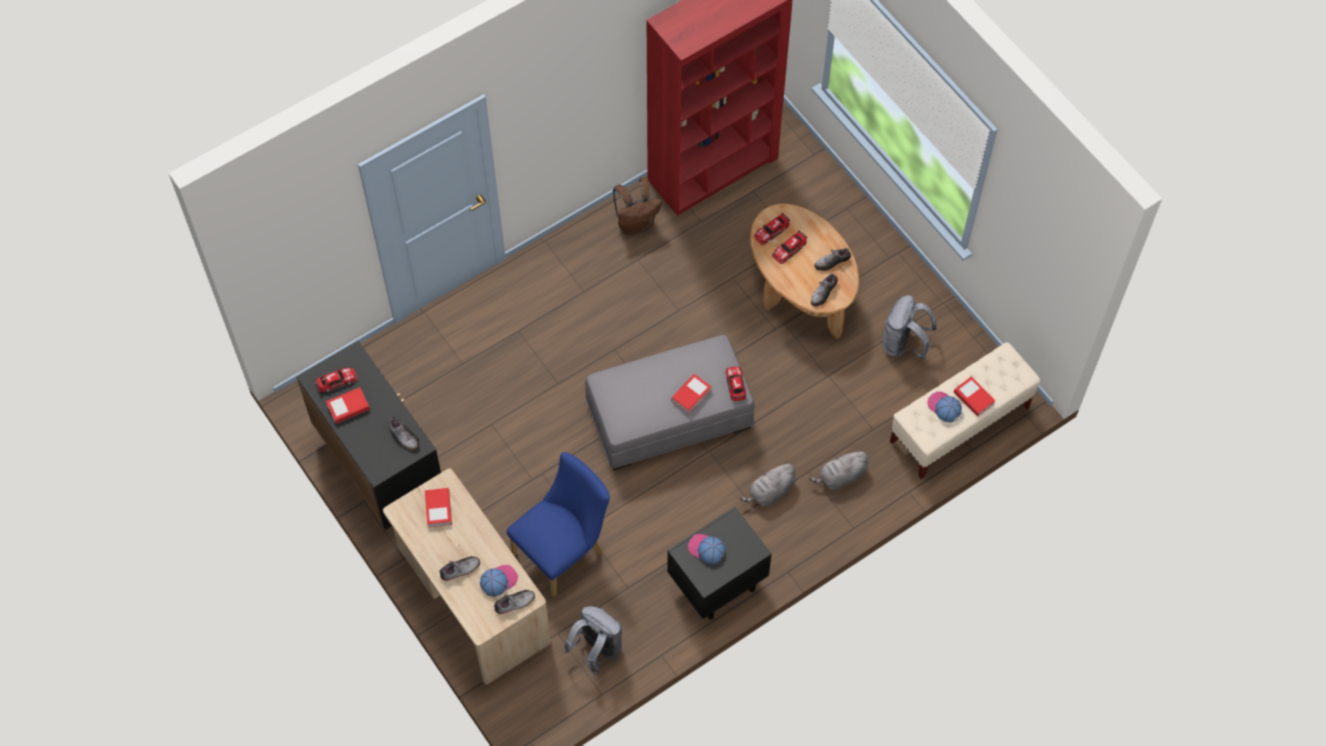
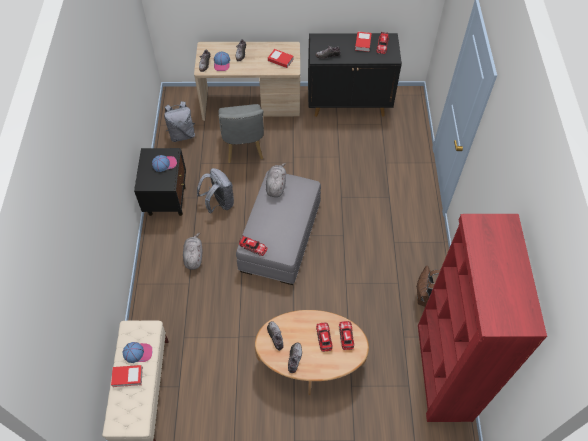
camera: 125 degrees right, 5 degrees down
blue chair [507,452,610,597] -> grey chair [218,104,264,163]
book [671,374,712,414] -> none
grey plush toy [809,449,868,490] -> grey plush toy moved to [266,163,286,197]
grey backpack [883,295,937,360] -> grey backpack moved to [197,168,234,213]

